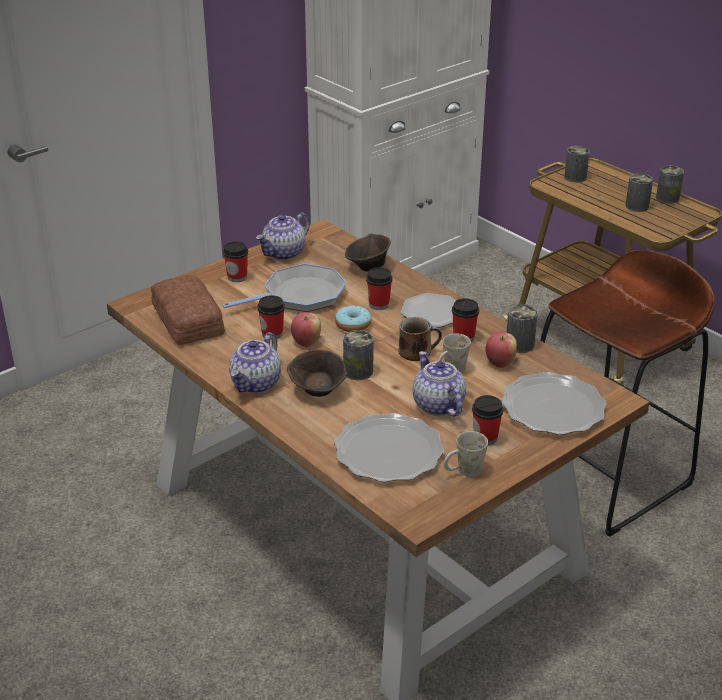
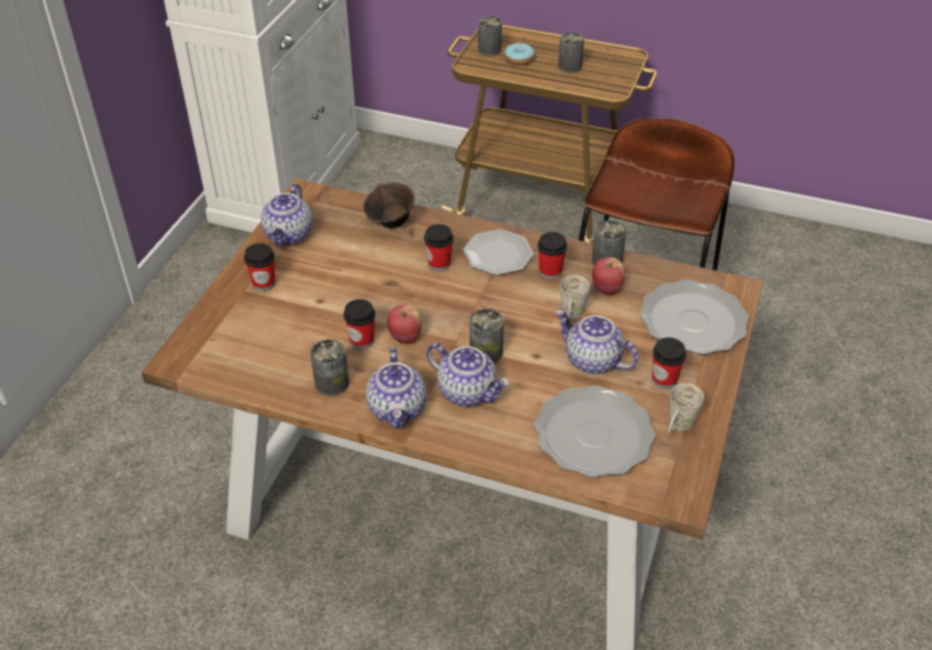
camera: 30 degrees left, 10 degrees up
bread [151,275,225,346] -> none
frying pan [222,263,347,312] -> none
brown bowl [287,349,347,397] -> teapot [426,343,509,407]
donut [335,306,371,332] -> donut moved to [504,43,535,66]
mug [399,317,442,361] -> none
can [656,166,684,204] -> can moved to [310,339,349,396]

